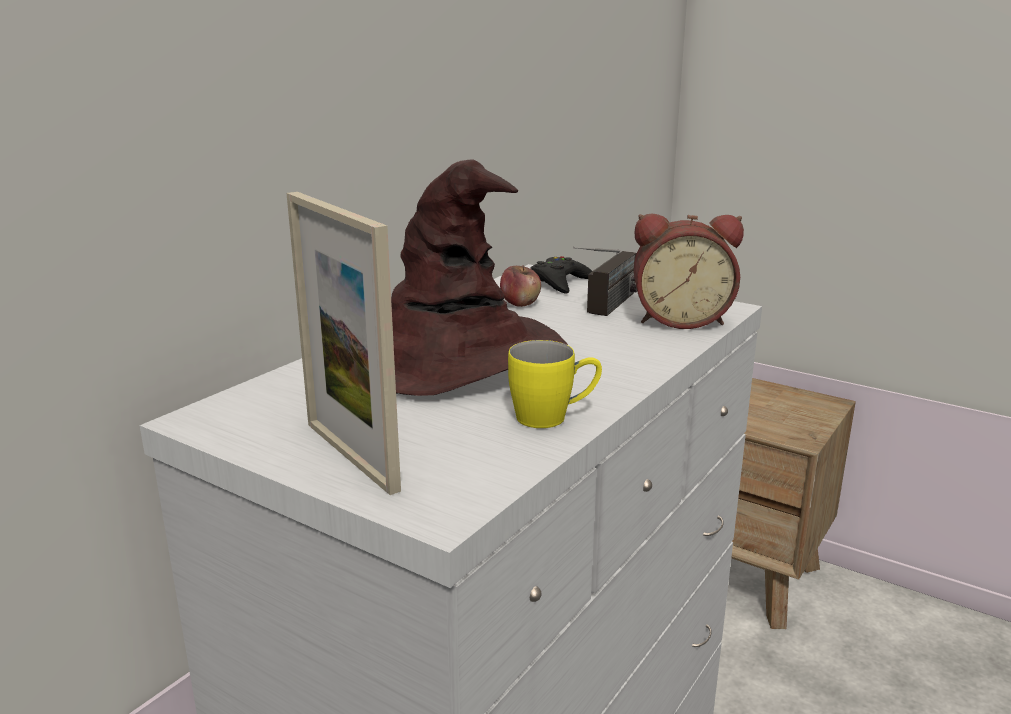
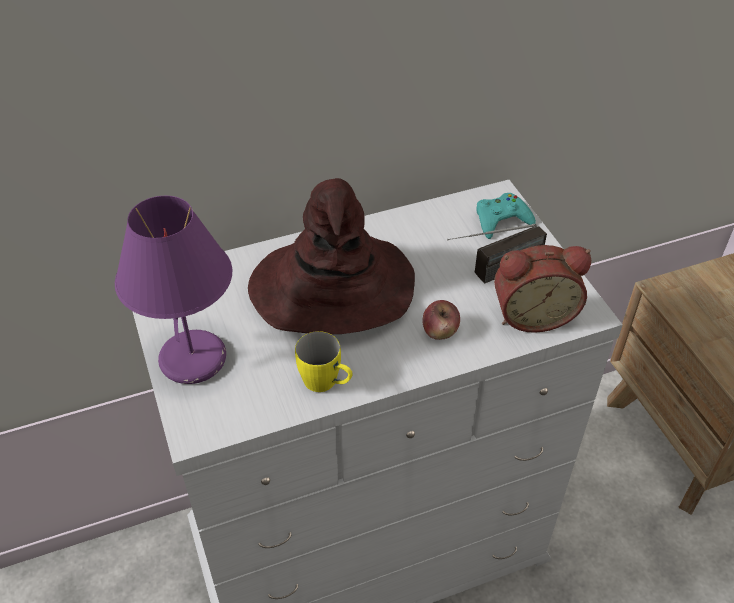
camera: 35 degrees right, 25 degrees up
picture frame [287,192,401,495] -> purple table lamp [115,196,232,384]
apple [500,265,541,307] -> apple moved to [422,300,460,340]
black game controller [530,256,592,294] -> turquoise game controller [476,193,536,239]
alarm clock [634,213,744,329] -> alarm clock turned 45 degrees counterclockwise [494,245,591,333]

